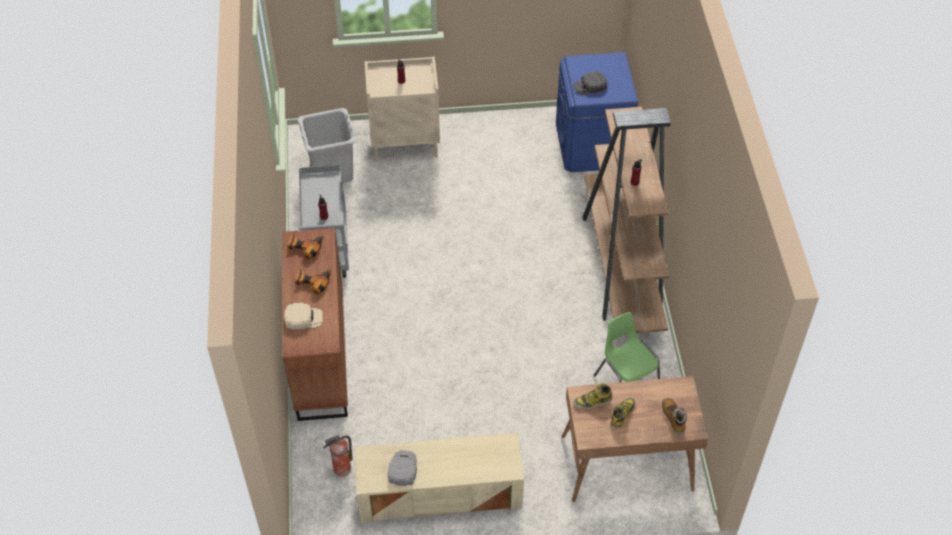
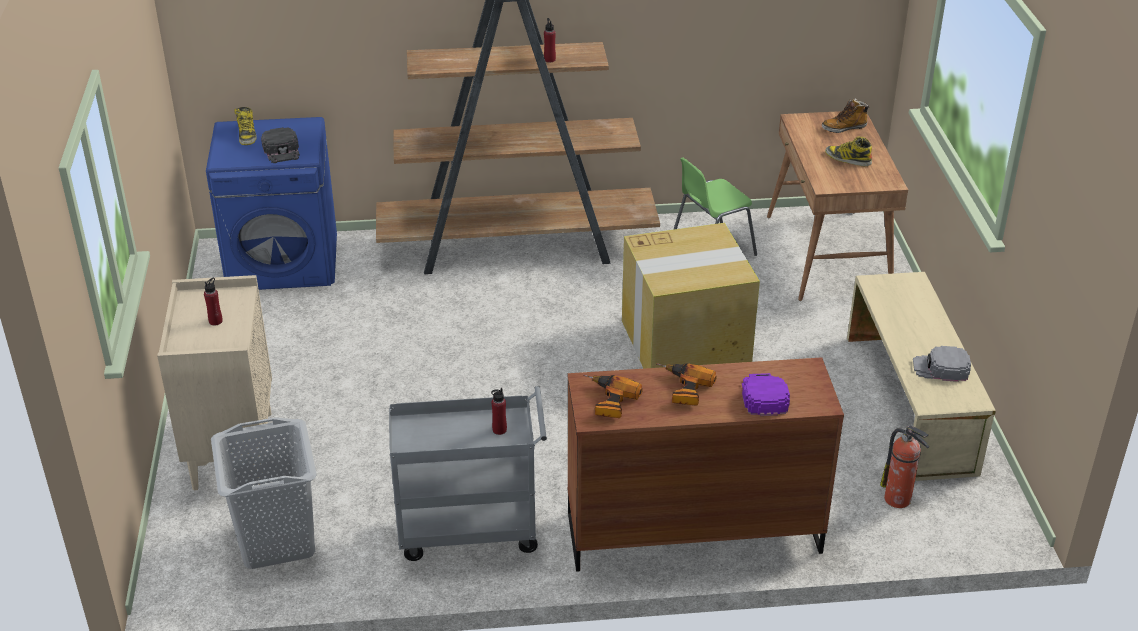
camera: 90 degrees left, 15 degrees down
beige cap [284,303,323,330] -> purple cap [742,373,790,416]
boot [573,383,612,409] -> boot moved to [235,107,257,145]
none -> cardboard box [622,223,760,369]

